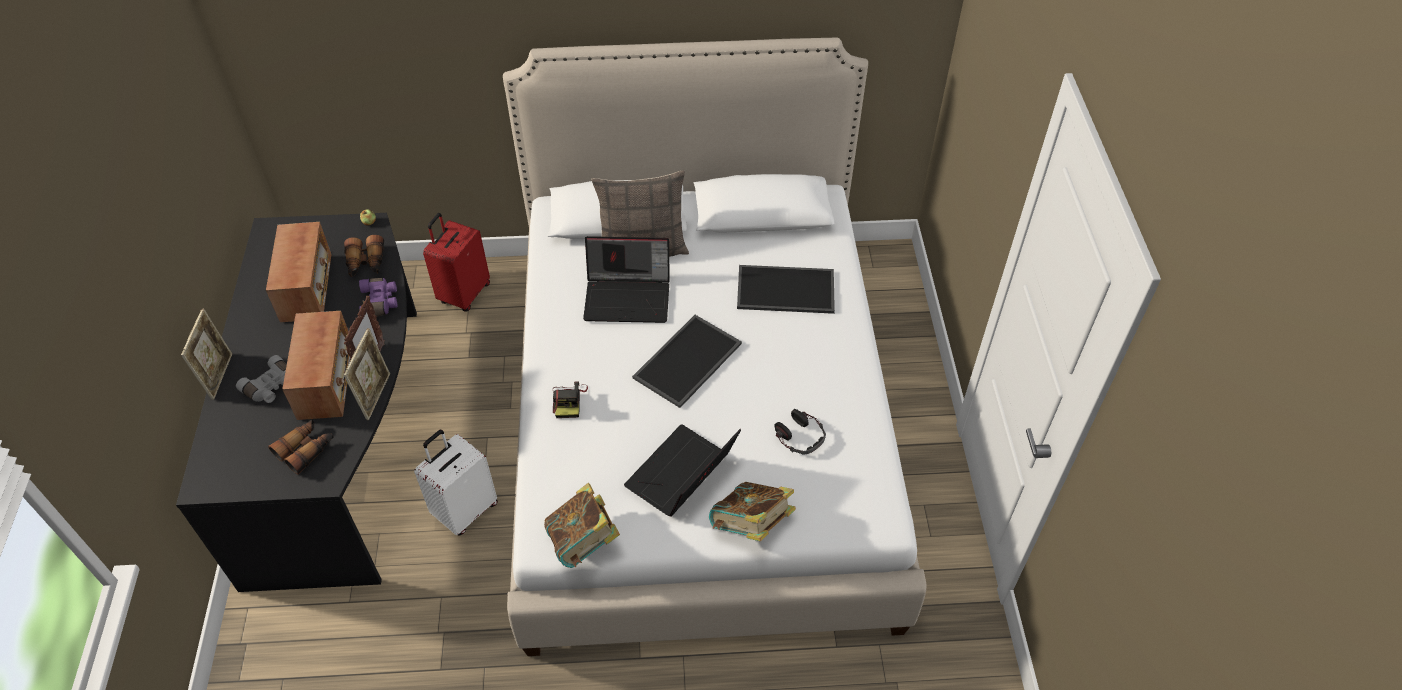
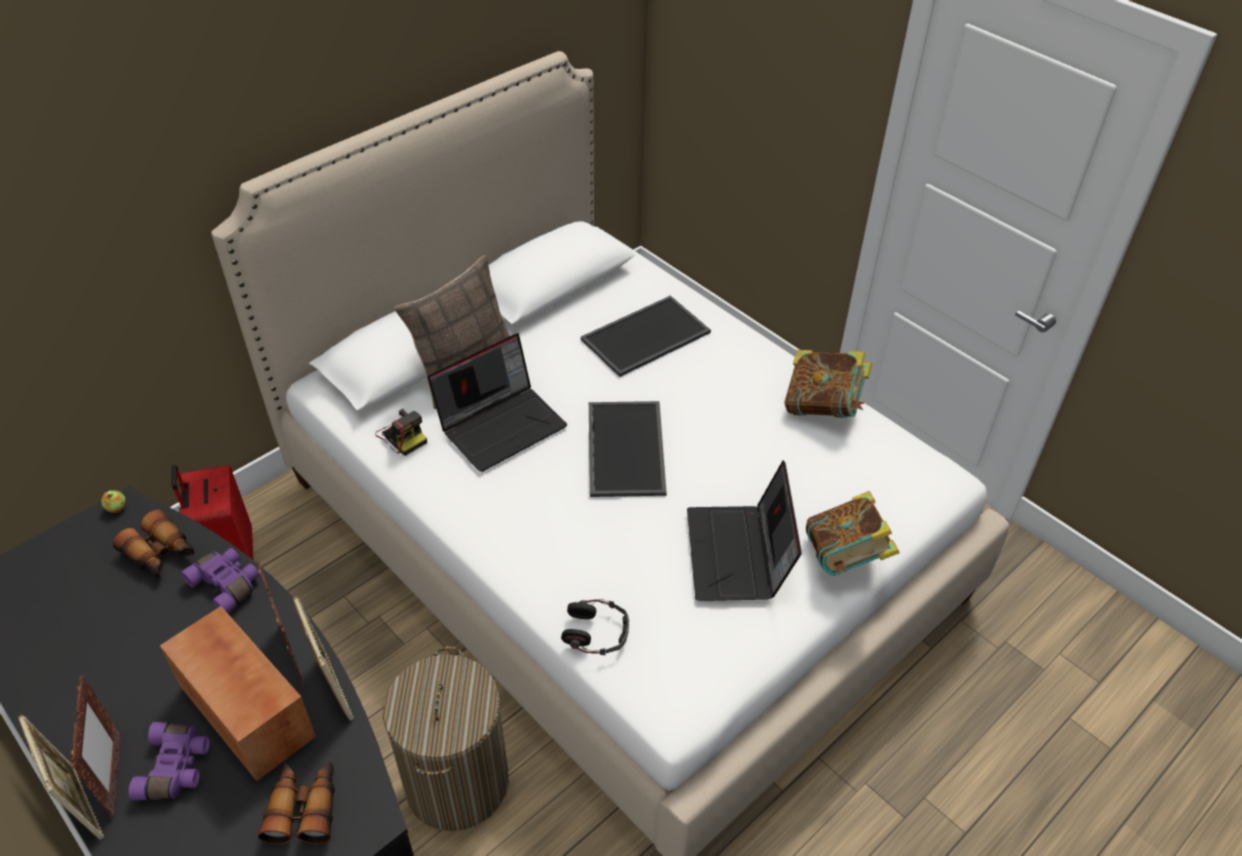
camera: 40 degrees left, 5 degrees down
grey binoculars [236,355,287,403] -> purple binoculars [129,722,209,801]
radio [266,222,332,322] -> none
white suitcase [414,430,498,536] -> laundry basket [383,646,509,831]
book [544,483,620,568] -> book moved to [785,350,872,418]
camera [553,381,588,418] -> camera moved to [375,409,427,456]
headphones [774,409,826,455] -> headphones moved to [561,599,629,655]
none -> picture frame [70,675,121,817]

